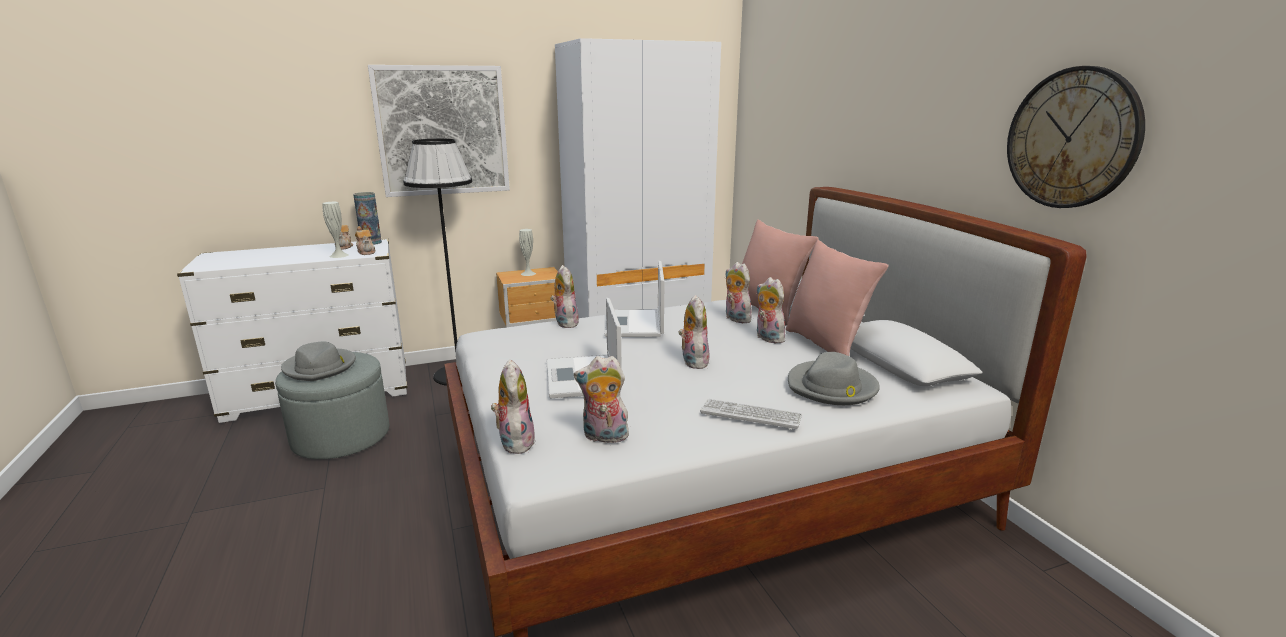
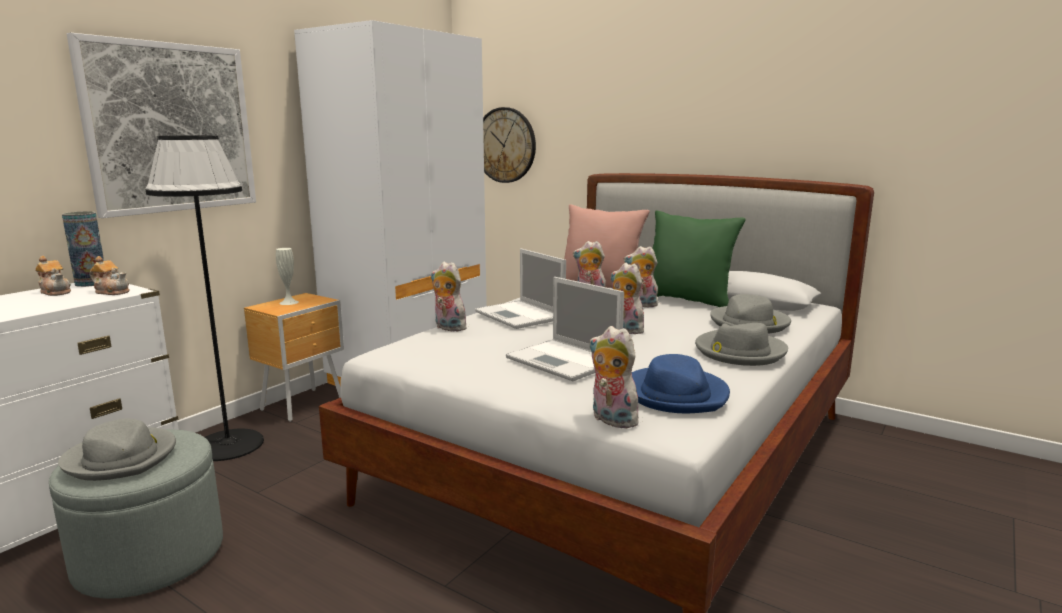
camera: 35 degrees left, 5 degrees down
white vase [323,202,349,258] -> none
plush toy [574,356,629,443] -> blue hat [632,354,730,413]
keyboard [700,399,802,430] -> grey hat [695,323,788,366]
pink pillow [786,239,888,356] -> green pillow [653,210,746,307]
wall clock [1007,66,1145,208] -> wall clock moved to [483,107,536,183]

